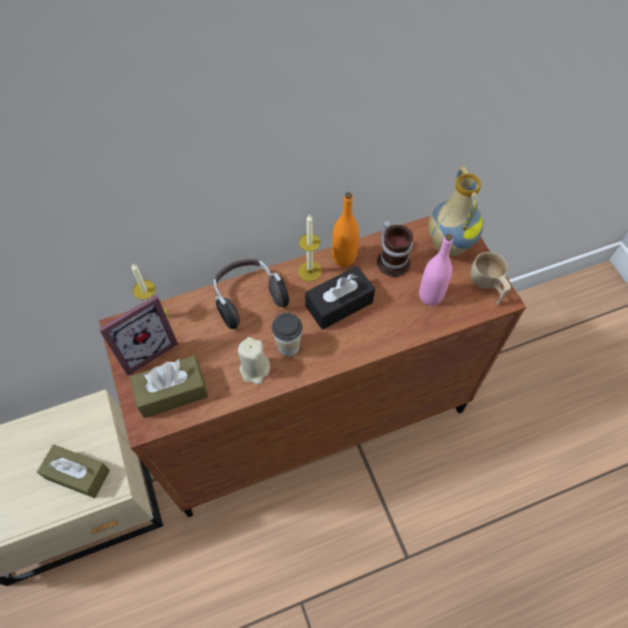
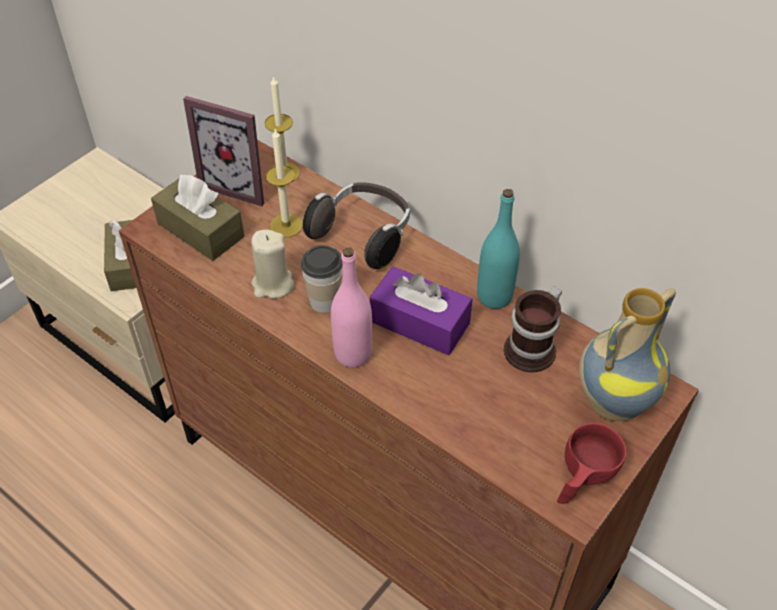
camera: 60 degrees right, 10 degrees down
candle [298,214,322,281] -> candle moved to [266,129,303,238]
black tissue box [305,266,375,330] -> purple tissue box [370,266,472,355]
orange bottle [332,192,359,267] -> turquoise bottle [477,189,520,309]
pink bottle [419,234,453,306] -> pink bottle moved to [331,247,372,368]
beige cup [471,252,511,304] -> red cup [557,423,626,504]

